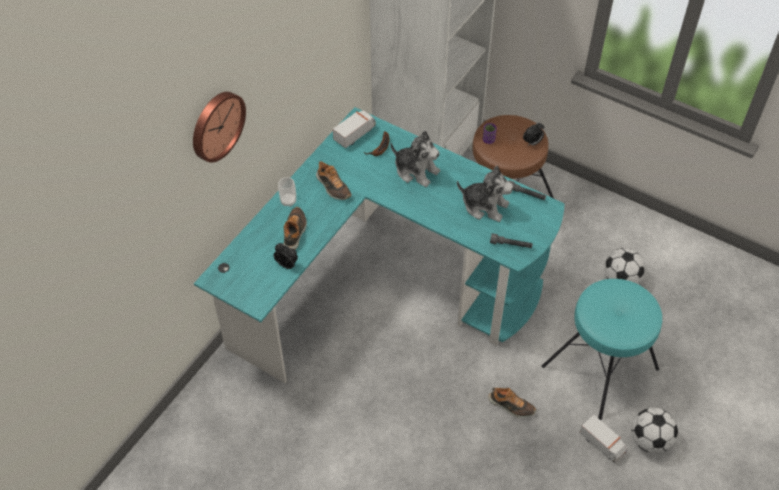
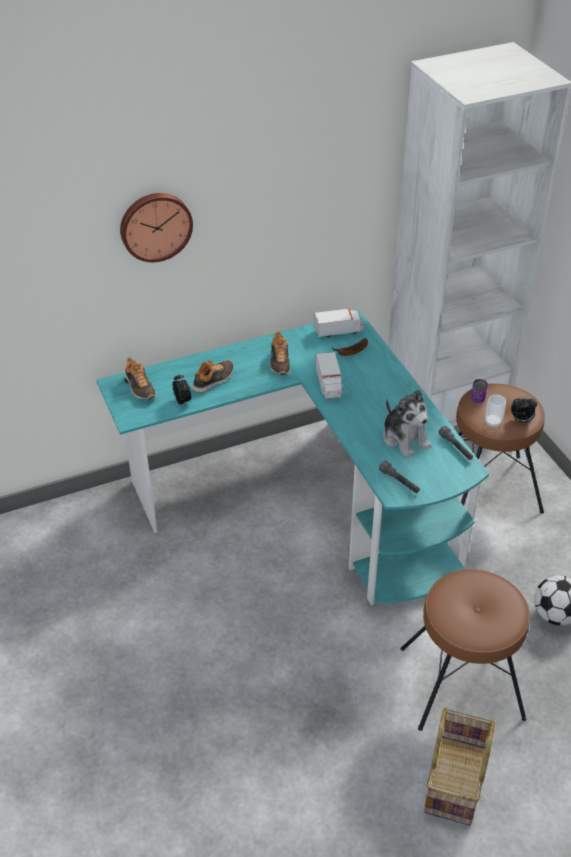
camera: 35 degrees right, 10 degrees down
cup [278,177,296,207] -> cup moved to [485,395,506,428]
plush toy [391,131,440,187] -> none
shoe [488,388,536,418] -> shoe moved to [125,358,156,400]
turquoise stool [542,279,662,420] -> brown stool [400,569,530,731]
toy truck [579,414,627,463] -> toy truck moved to [316,352,343,399]
football [631,408,678,453] -> basket [424,707,495,825]

